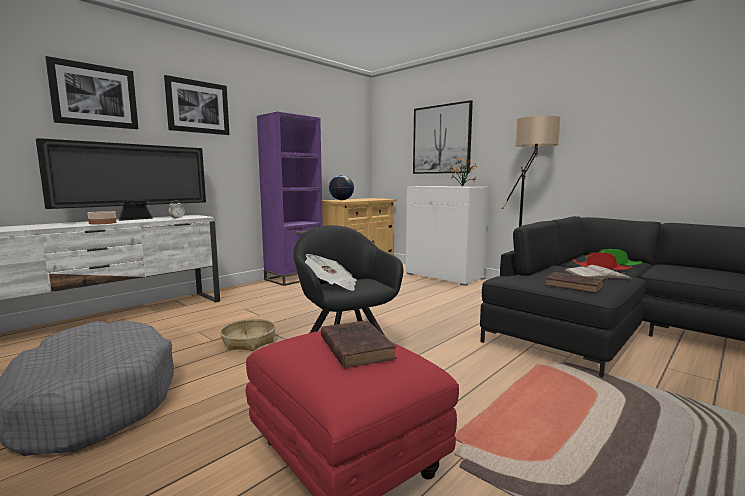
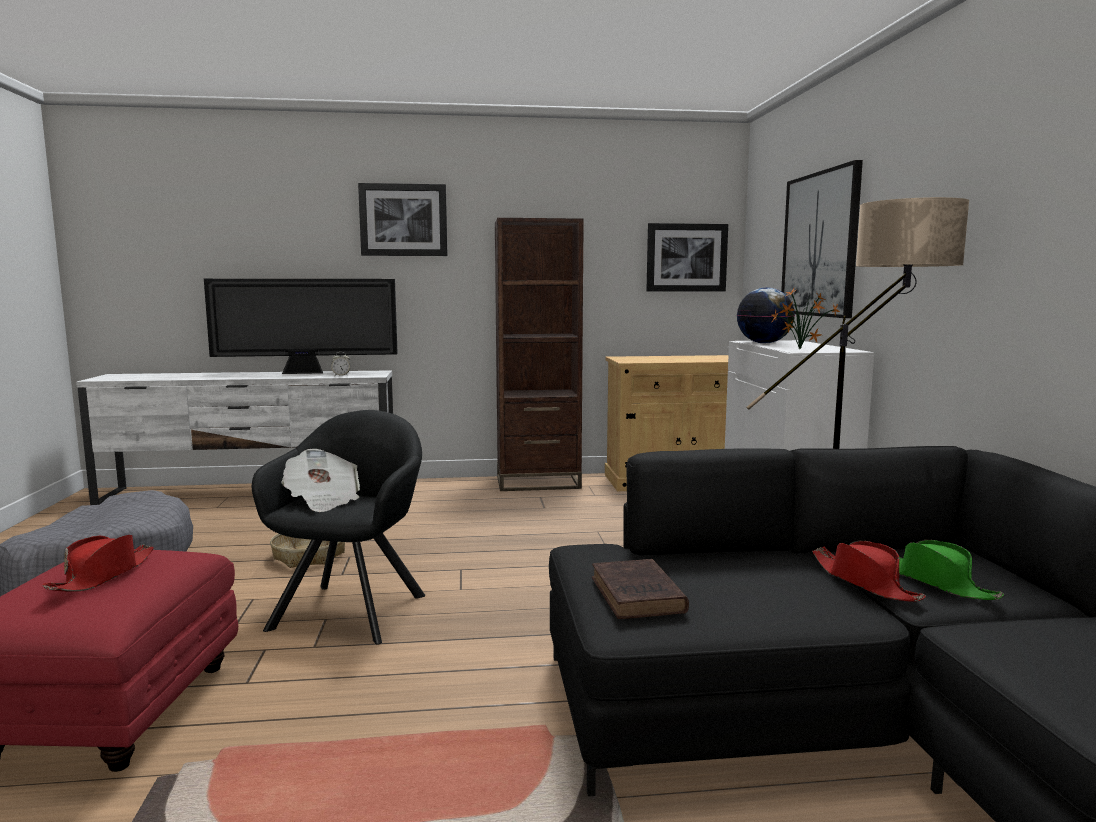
camera: 40 degrees right, 0 degrees up
picture [45,56,138,129] -> picture moved to [646,223,728,292]
bowl [88,211,116,225] -> none
purple bookcase [257,112,323,286] -> brown bookcase [495,218,584,491]
brown book [321,321,397,368] -> red hat [42,535,154,592]
globe [329,175,354,200] -> globe moved to [737,287,795,343]
white book [564,265,632,279] -> none

